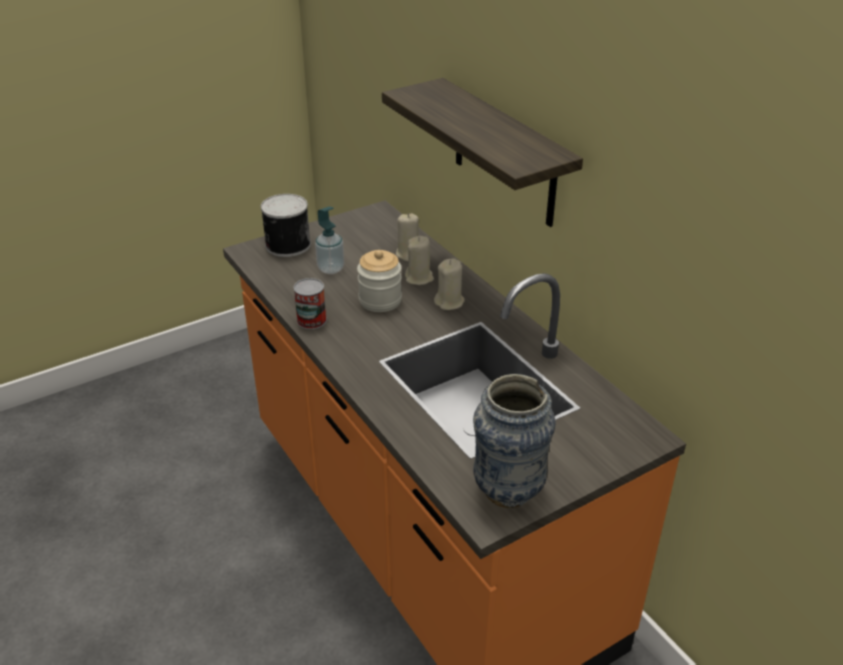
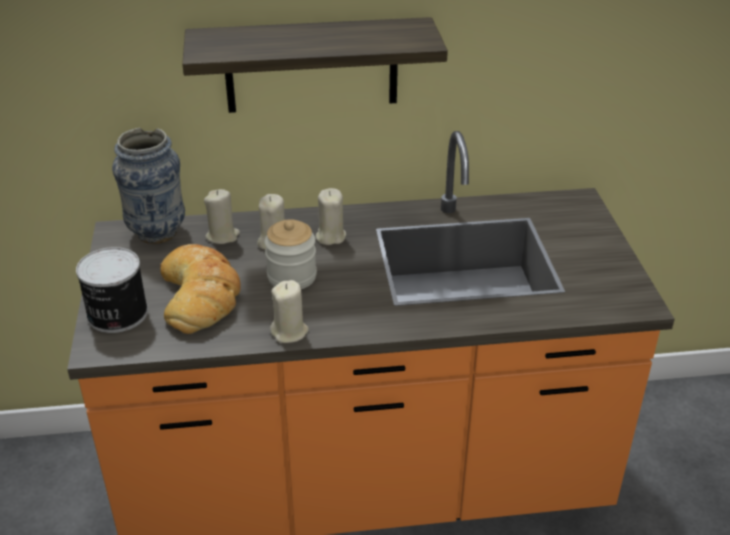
camera: 65 degrees left, 0 degrees up
can [293,278,327,329] -> beige candle [270,280,309,343]
soap dispenser [315,206,344,274] -> bread [160,244,240,334]
vase [473,374,556,508] -> vase moved to [112,128,185,244]

